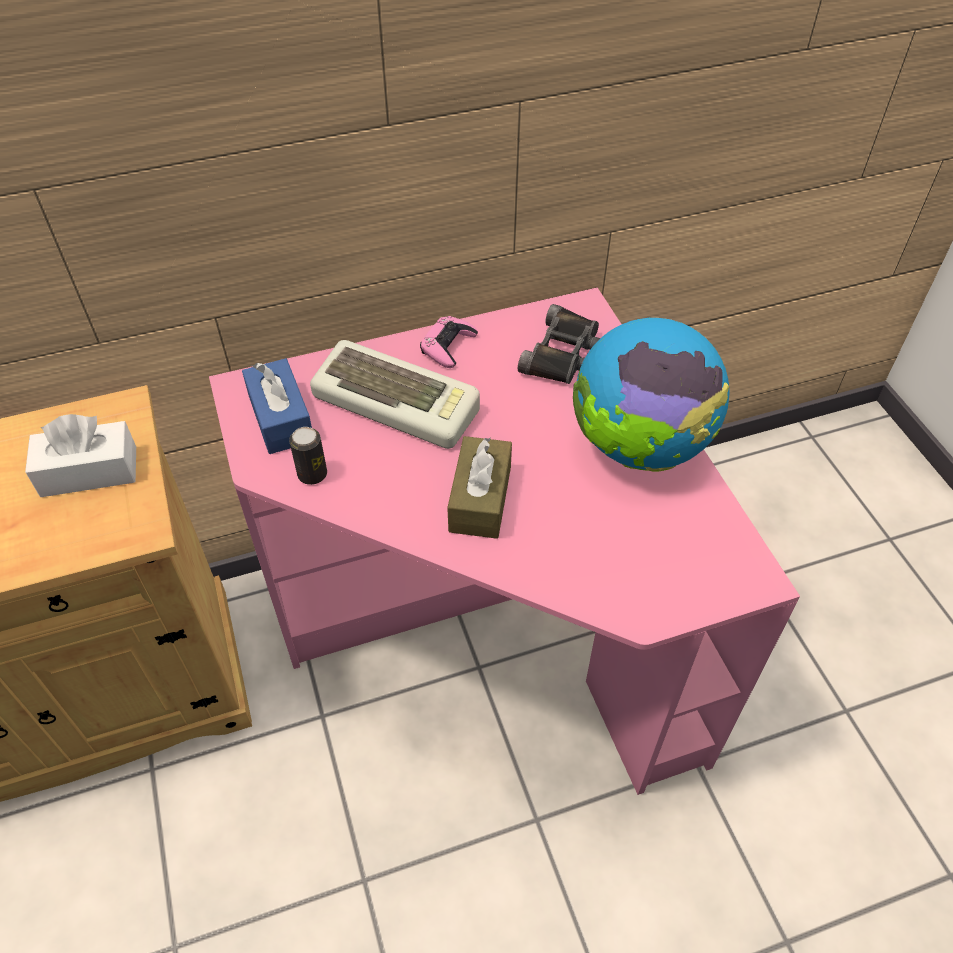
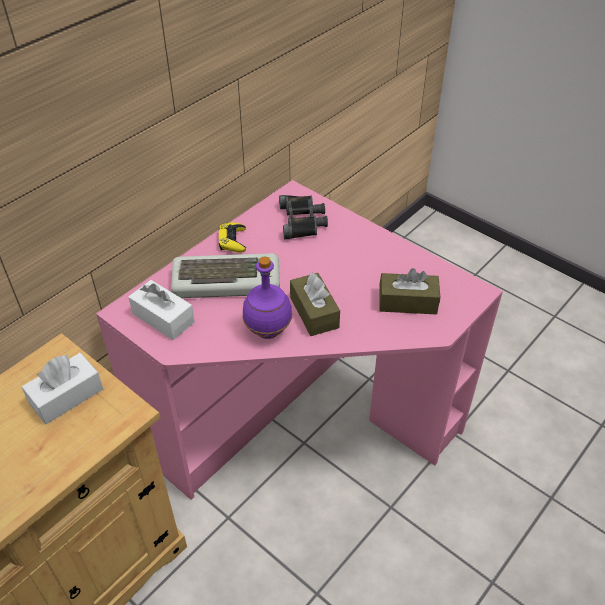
camera: 30 degrees left, 5 degrees down
blue tissue box [242,358,312,454] -> white tissue box [128,280,195,340]
can [289,427,327,485] -> none
pink game controller [420,316,478,368] -> yellow game controller [219,223,246,253]
globe [573,318,729,472] -> none
none -> purple bottle [243,257,292,339]
none -> brown tissue box [379,268,440,314]

